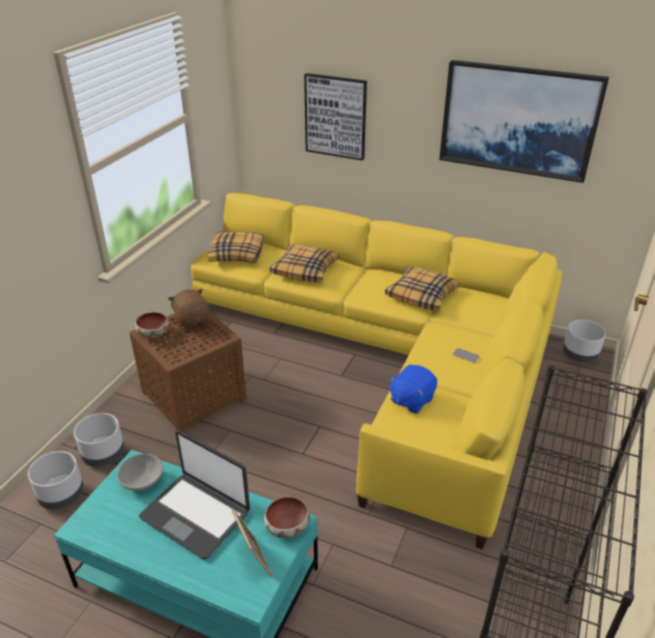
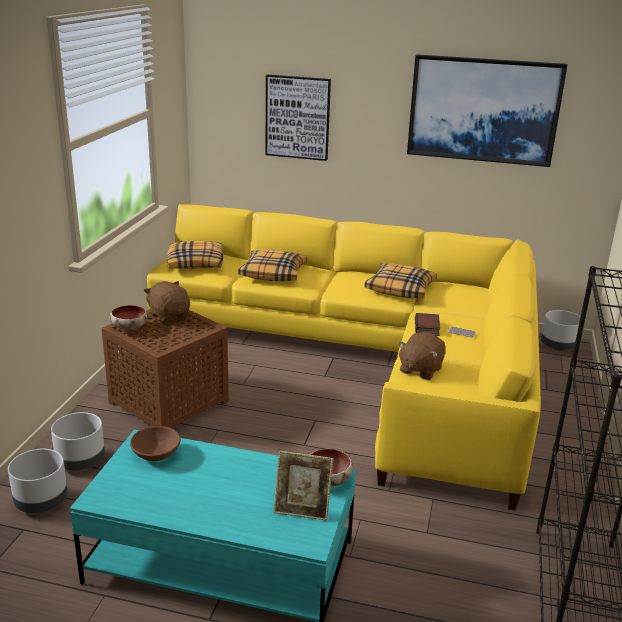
camera: 10 degrees left, 10 degrees down
grey bowl [117,454,163,491] -> brown bowl [130,426,181,461]
laptop [139,430,250,559] -> none
picture frame [232,509,273,577] -> picture frame turned 135 degrees clockwise [273,451,334,521]
blue plush toy [389,365,437,414] -> brown plush toy [398,332,446,380]
none -> book [415,313,440,336]

